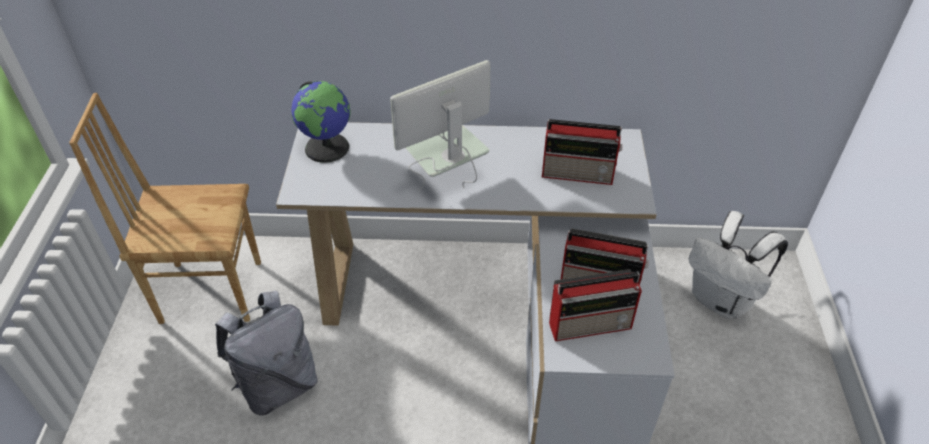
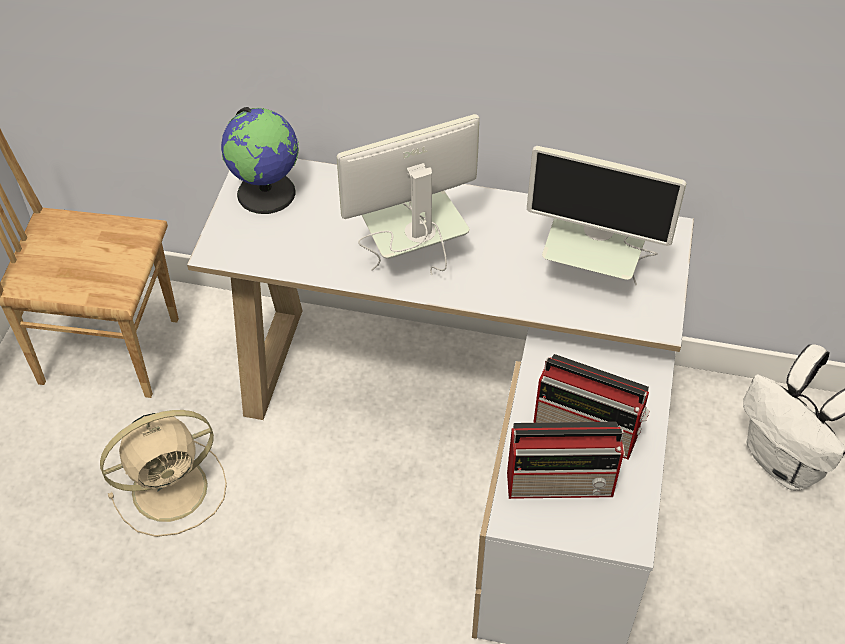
camera: 10 degrees right, 5 degrees up
grey backpack [215,291,318,415] -> beige fan [100,410,227,537]
radio [542,119,622,185] -> monitor [527,146,686,285]

